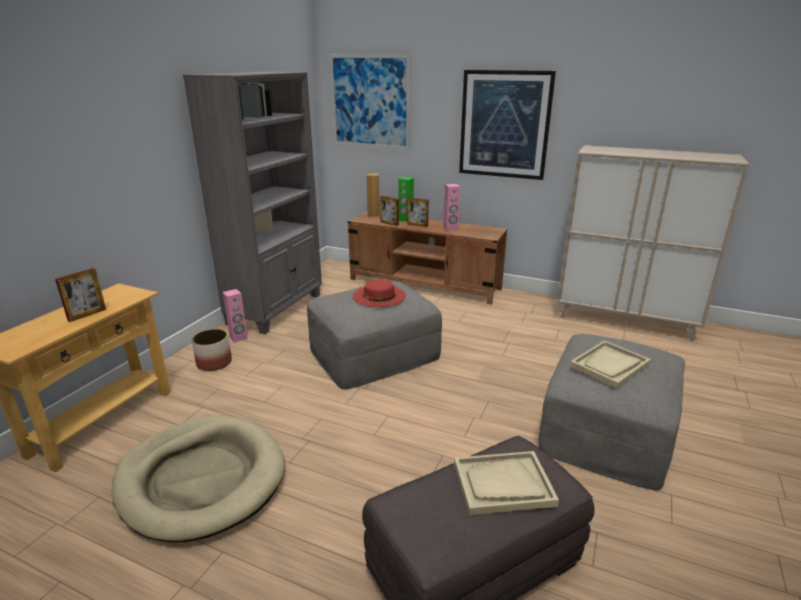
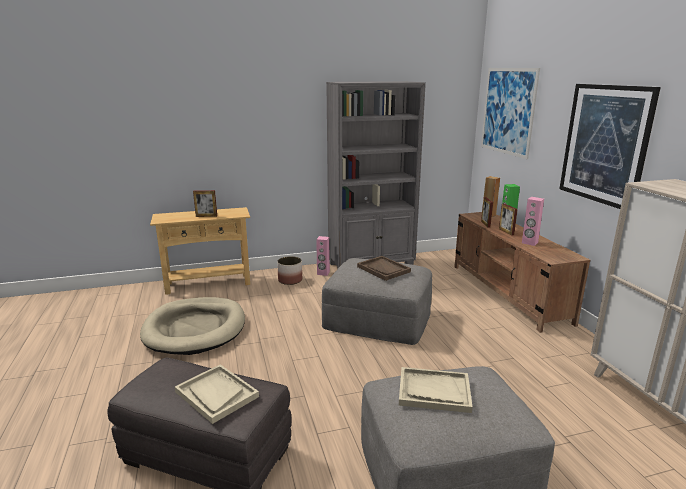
camera: 50 degrees right, 5 degrees down
red hat [353,279,406,307] -> brown tray [357,256,411,281]

